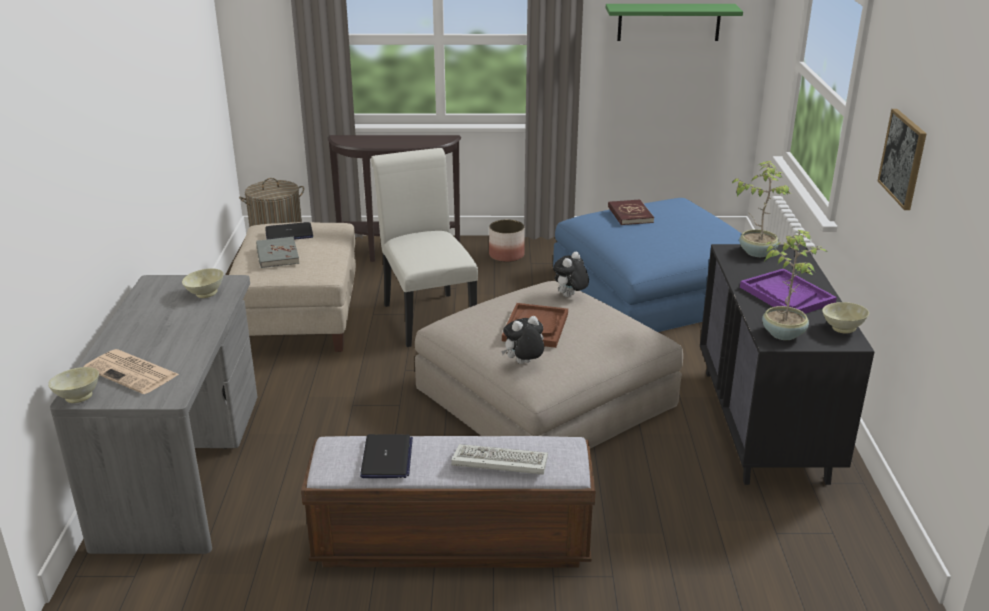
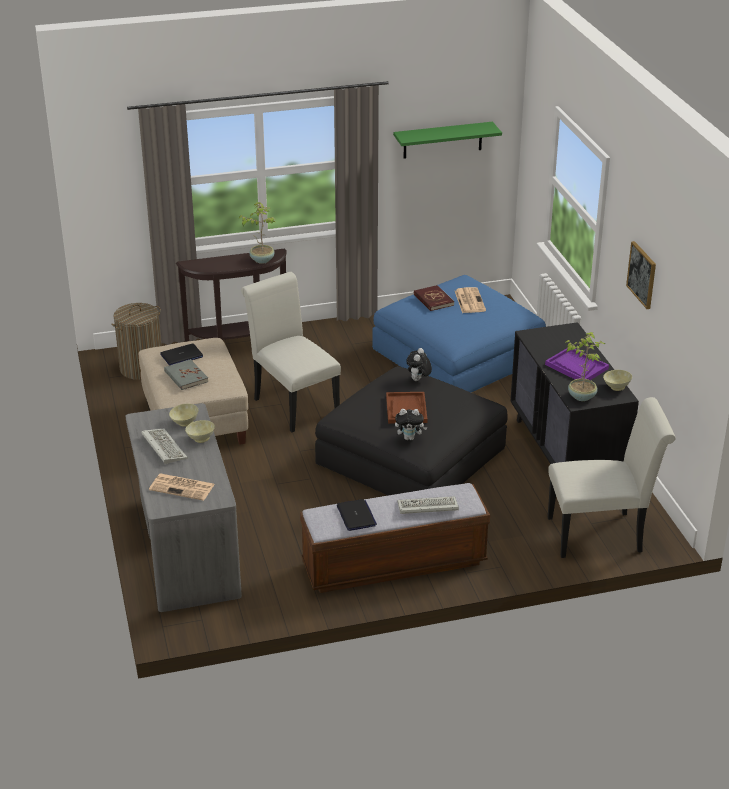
camera: 15 degrees left, 5 degrees up
beige bowl [48,367,99,403] -> beige bowl moved to [185,420,215,443]
beige ottoman [415,281,683,449] -> black ottoman [315,366,507,495]
planter [489,219,525,262] -> none
plush toy [501,316,544,364] -> plush toy turned 135 degrees counterclockwise [395,409,428,440]
potted plant [731,161,792,257] -> potted plant moved to [238,202,275,264]
none -> keyboard [141,429,188,464]
none -> newspaper [455,287,486,313]
none -> white chair [548,397,676,558]

